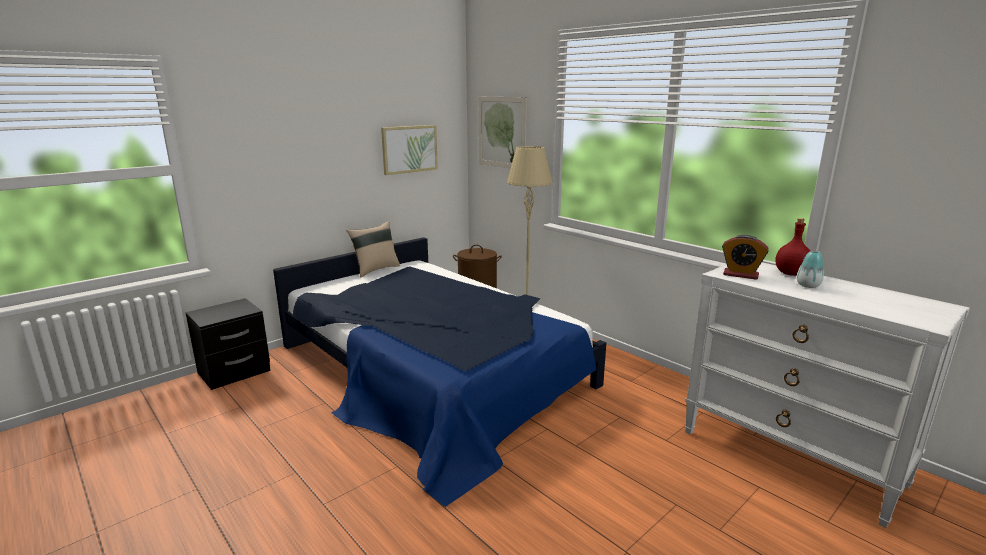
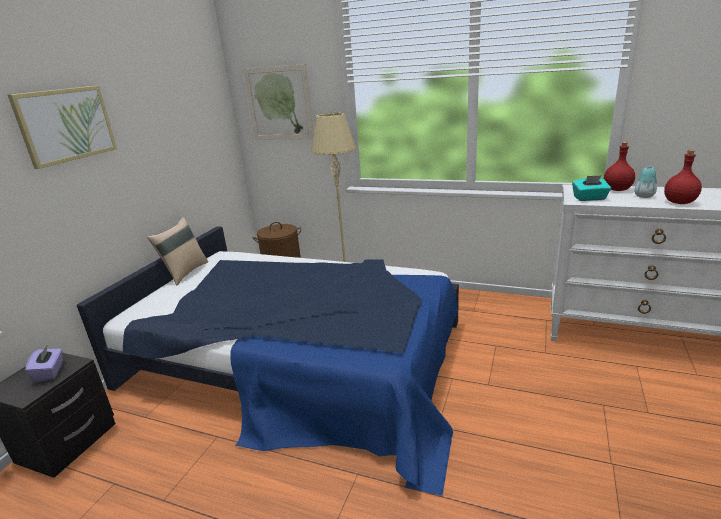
camera: 25 degrees left, 5 degrees up
picture [381,125,438,175] -> picture moved to [8,86,117,169]
alarm clock [722,235,769,280] -> turquoise tissue box [572,175,611,201]
none -> purple tissue box [25,344,63,383]
none -> red bottle [664,150,702,204]

